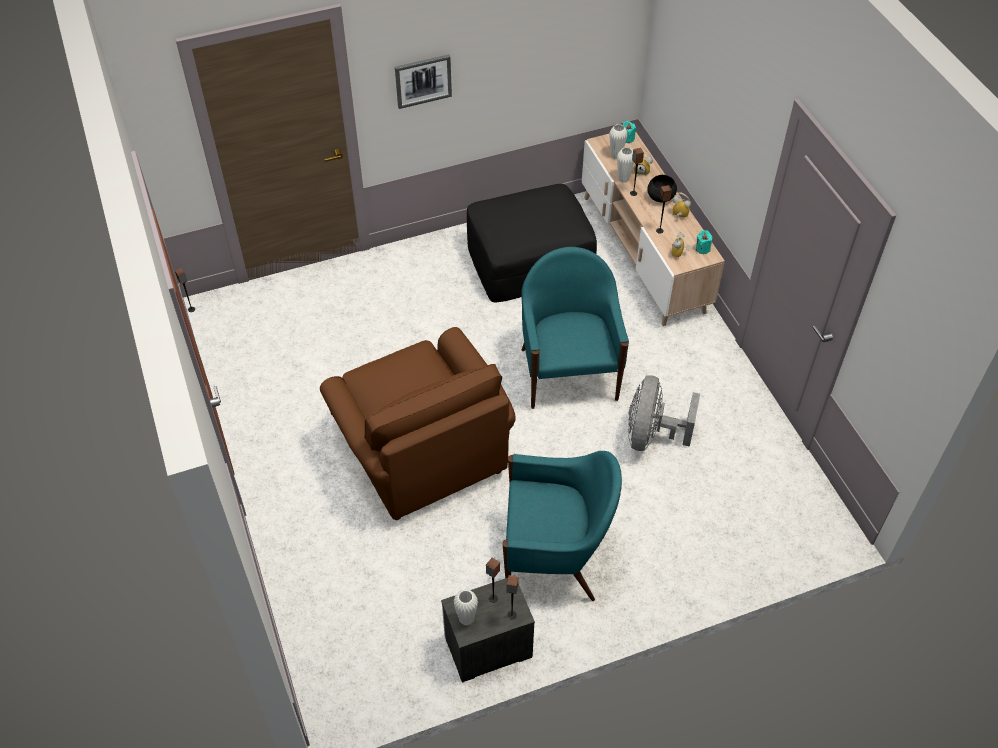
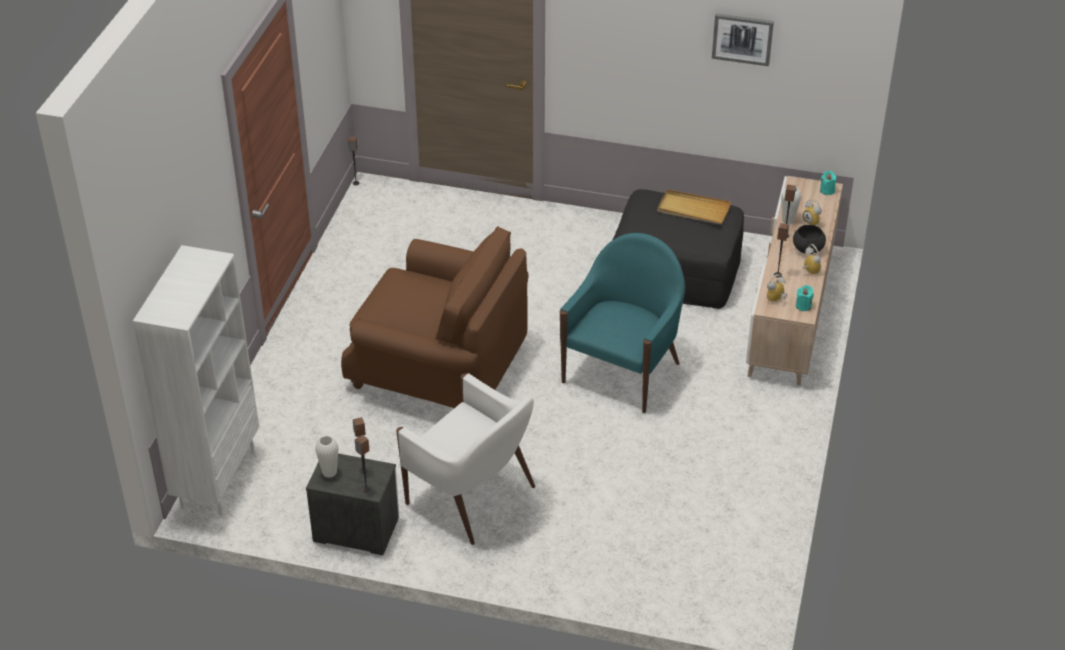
camera: 35 degrees right, 10 degrees down
brown armchair [320,327,516,520] -> brown armchair turned 75 degrees counterclockwise [341,226,529,408]
picture [395,54,452,109] -> picture moved to [712,14,774,66]
turquoise armchair [502,451,622,601] -> white armchair [396,373,535,545]
white vase [609,124,627,159] -> none
grey fan [628,375,700,451] -> none
none -> white bookcase [133,245,259,516]
none -> beige tray [657,190,731,224]

